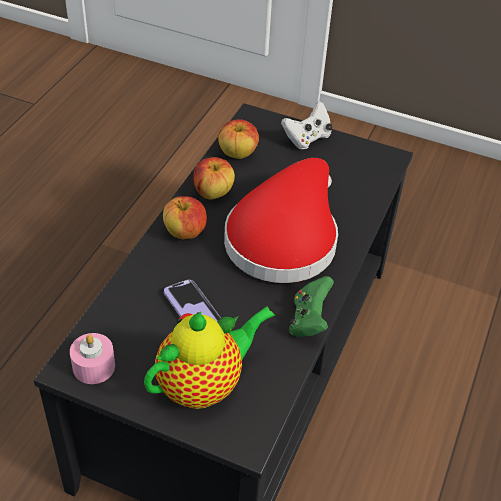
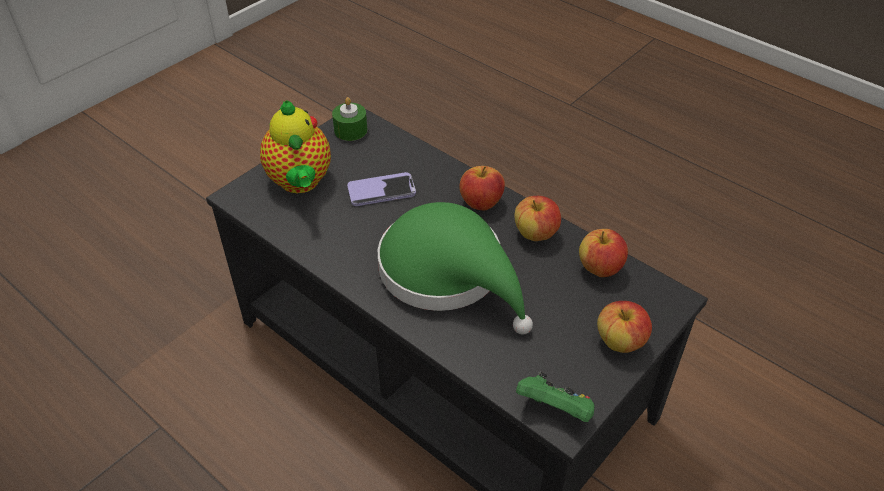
camera: 110 degrees right, 0 degrees up
pink candle [70,333,115,384] -> green candle [332,97,367,141]
red hat [224,158,338,283] -> green hat [378,202,533,334]
white game controller [281,101,332,150] -> apple [597,301,652,353]
green game controller [289,276,334,337] -> green game controller moved to [516,372,595,422]

